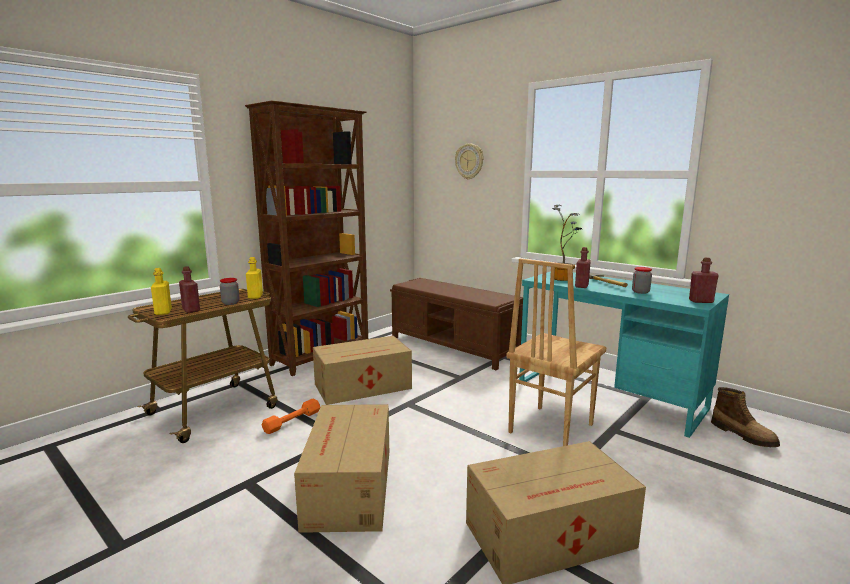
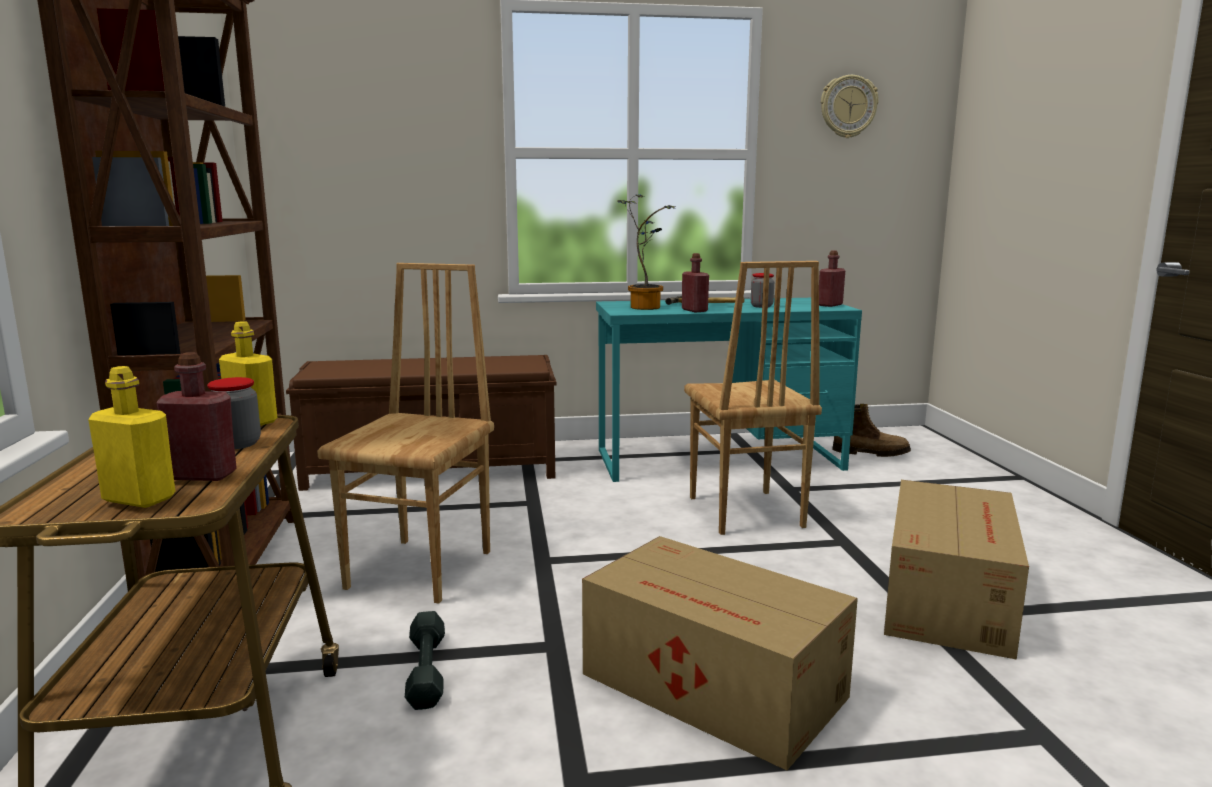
camera: 50 degrees left, 0 degrees up
orange dumbbell [262,399,320,434] -> grey dumbbell [405,611,445,710]
cardboard box [313,336,412,405] -> brown chair [317,263,494,604]
wall clock [455,144,484,180] -> wall clock moved to [821,75,879,138]

